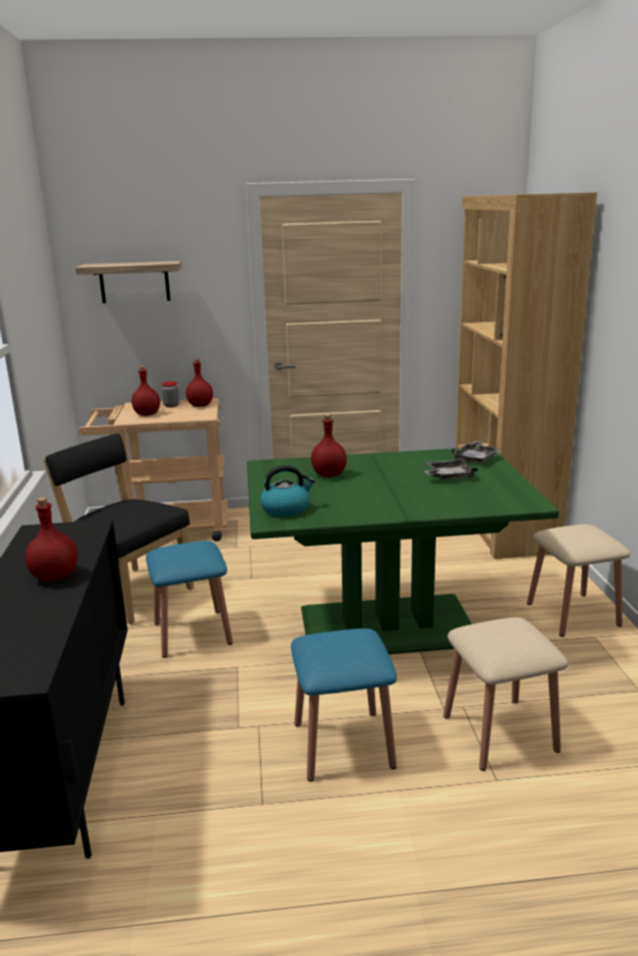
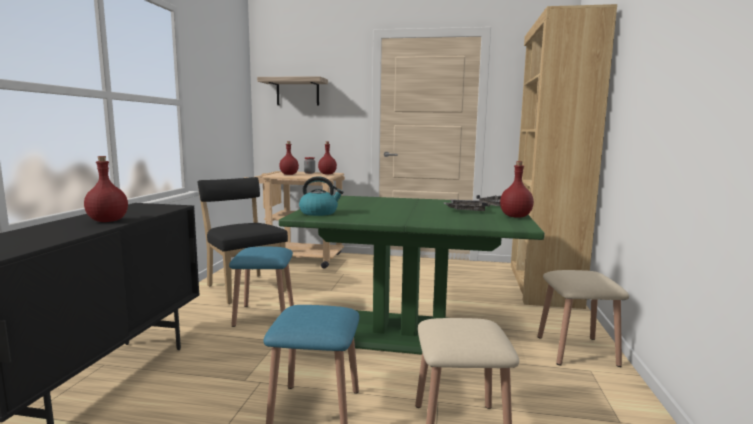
camera: 15 degrees right, 10 degrees down
red bottle [311,414,347,477] -> red bottle moved to [500,161,534,218]

